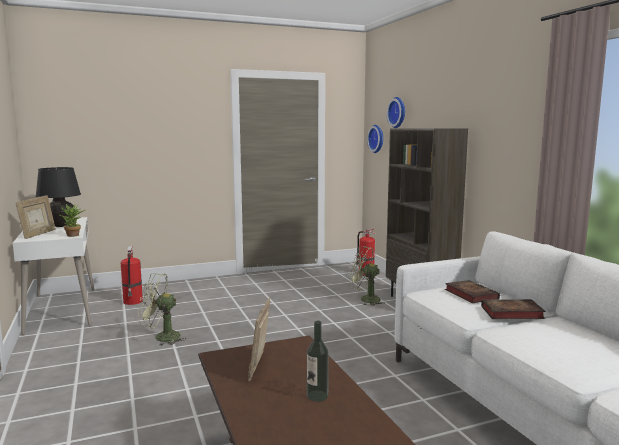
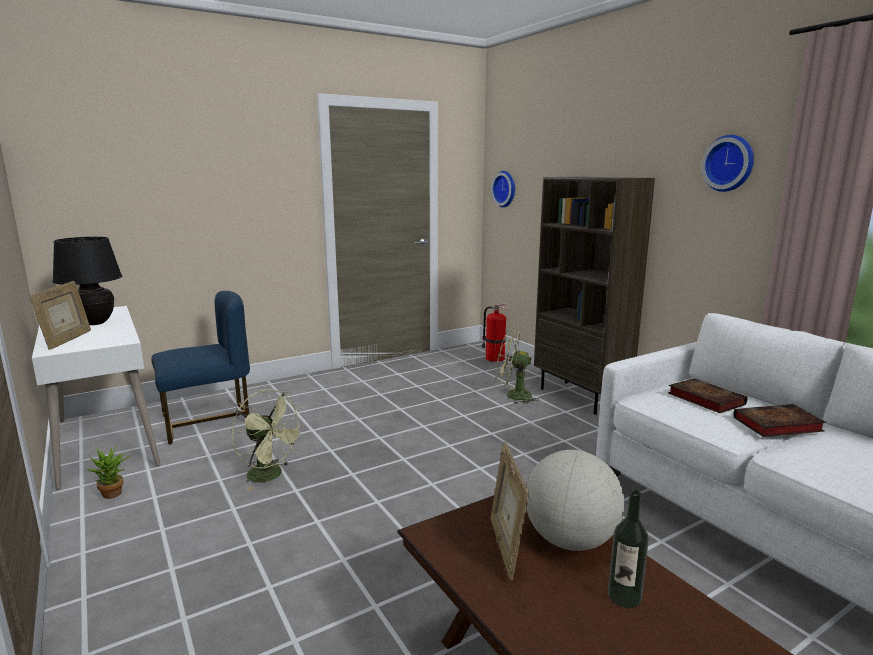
camera: 10 degrees left, 5 degrees up
potted plant [58,204,85,237] -> potted plant moved to [87,445,130,499]
fire extinguisher [121,246,143,305] -> blue chair [151,291,250,445]
green fan [138,273,186,346] -> green fan turned 135 degrees counterclockwise [232,389,306,491]
wall clock [387,97,405,128] -> wall clock moved to [701,135,754,192]
none -> globe [526,450,624,551]

